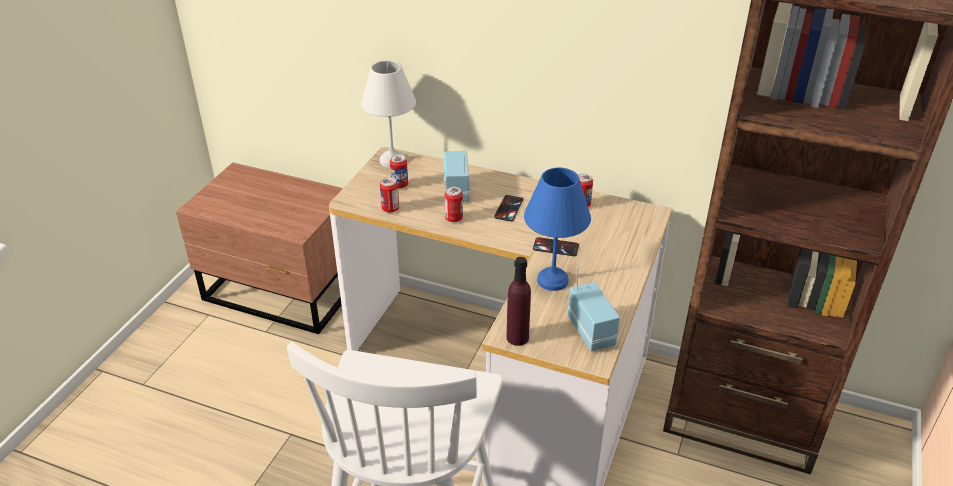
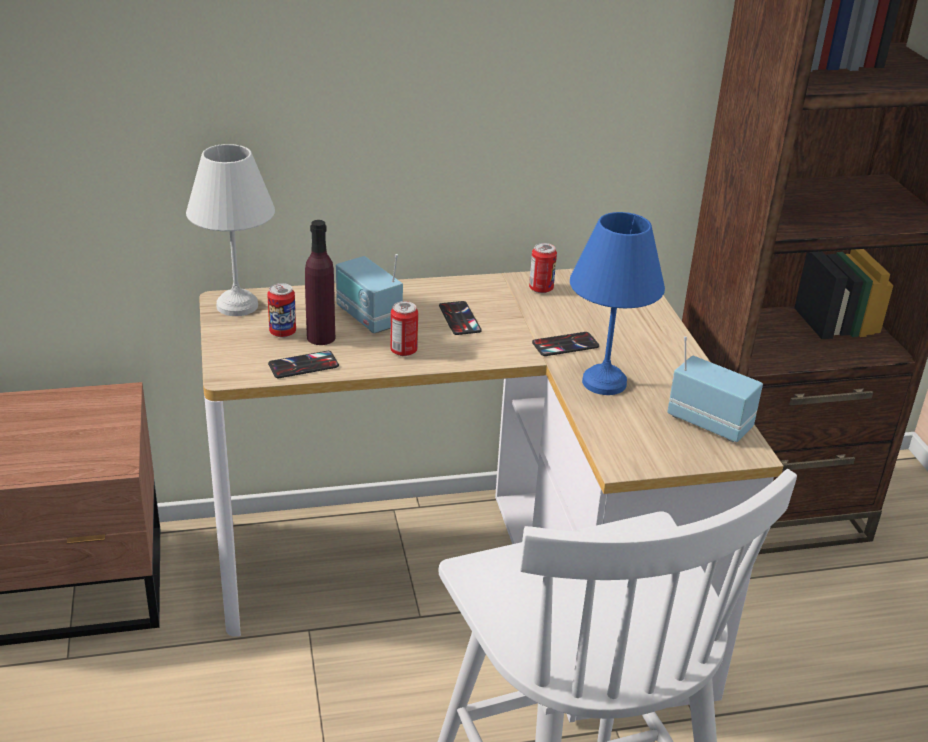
camera: 35 degrees left, 5 degrees down
can [380,177,399,213] -> phone [268,351,339,378]
purple bottle [507,257,531,346] -> purple bottle moved to [305,220,335,345]

